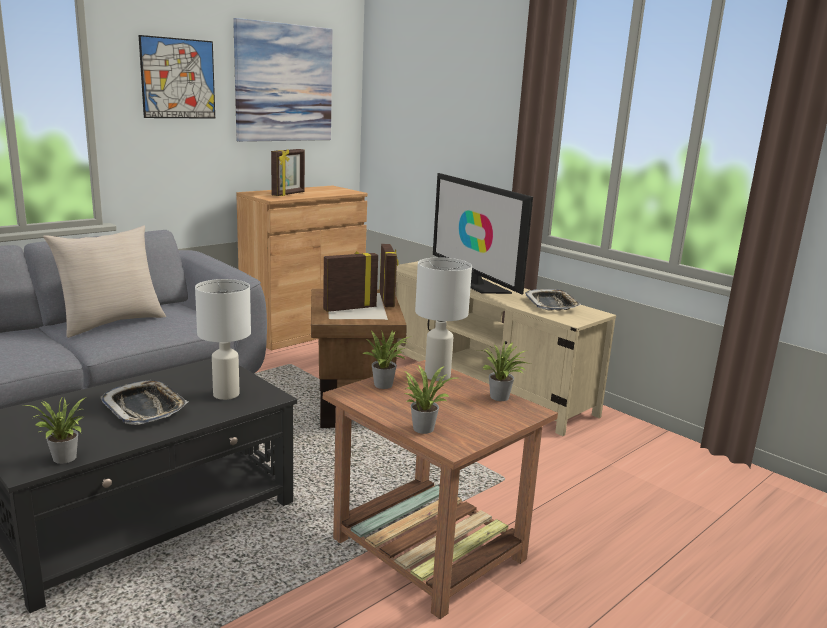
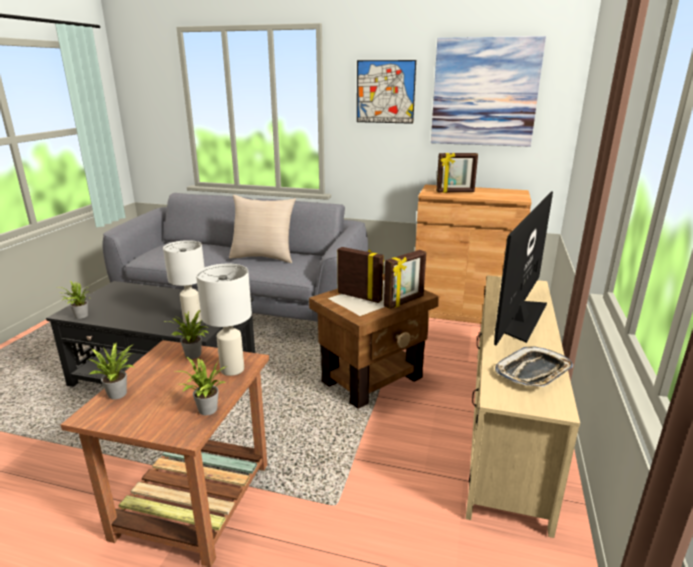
camera: 60 degrees right, 5 degrees up
tray [100,380,188,425] -> none

